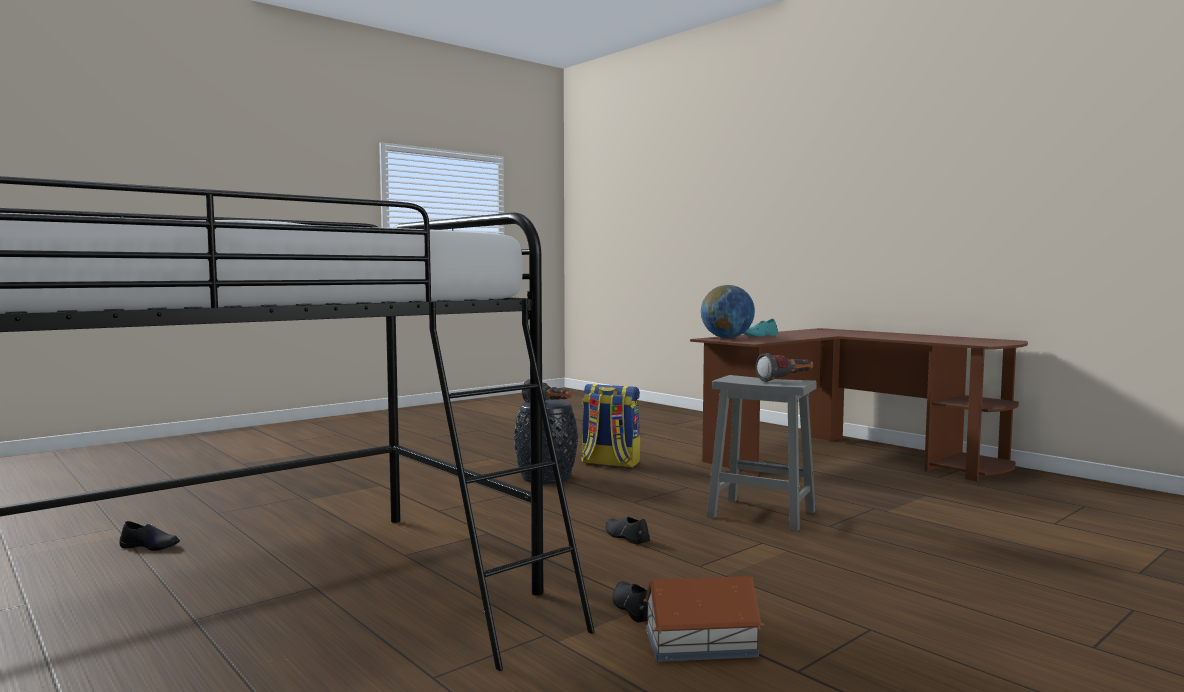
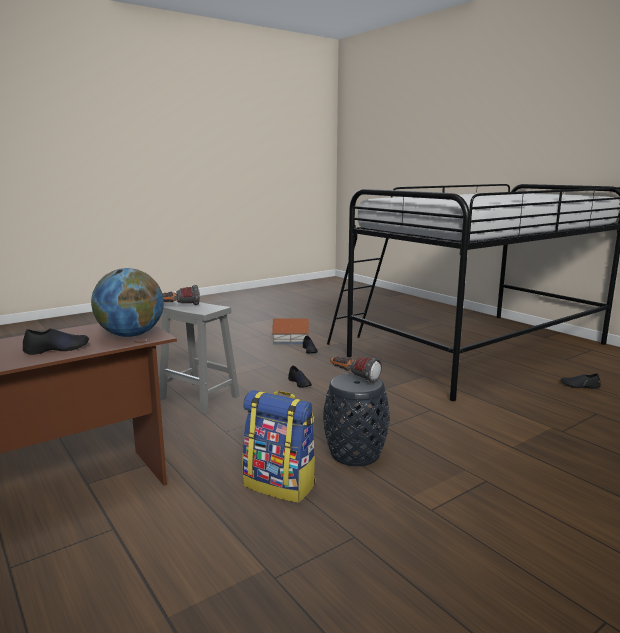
camera: 175 degrees left, 10 degrees up
turquoise shoe [743,318,778,337] -> black shoe [23,328,89,355]

